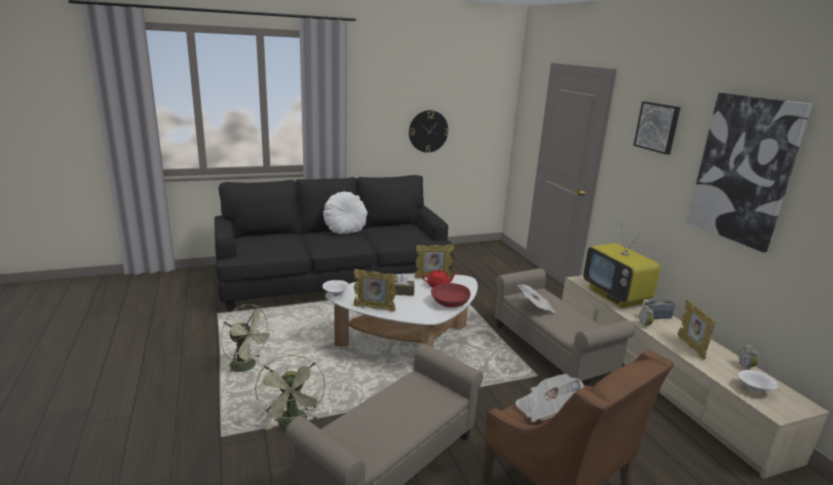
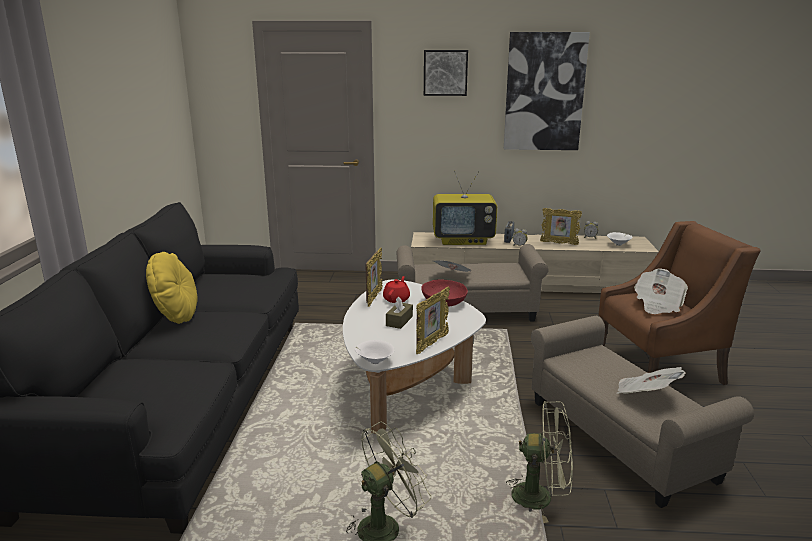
camera: 65 degrees left, 0 degrees up
white pillow [323,191,367,234] -> yellow pillow [146,252,198,324]
wall clock [409,110,448,153] -> none
none -> newspaper [617,367,686,394]

